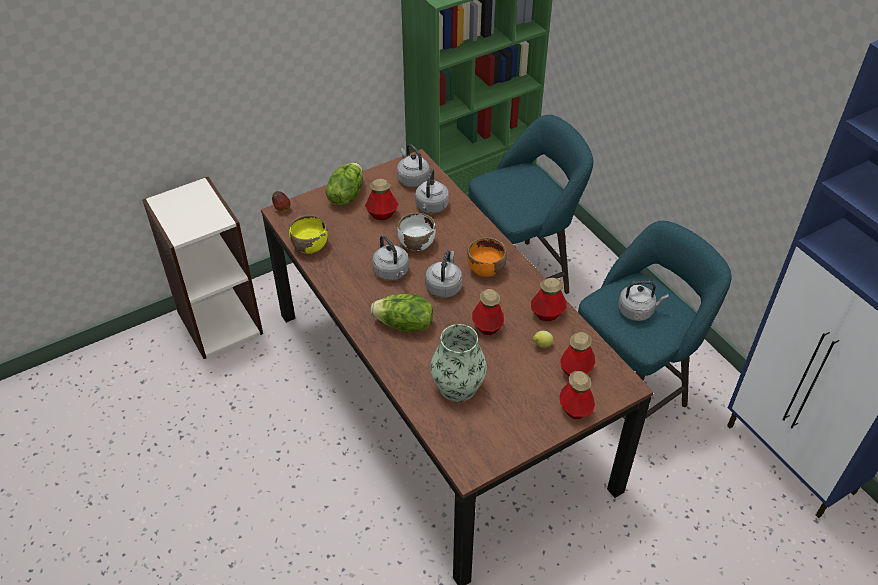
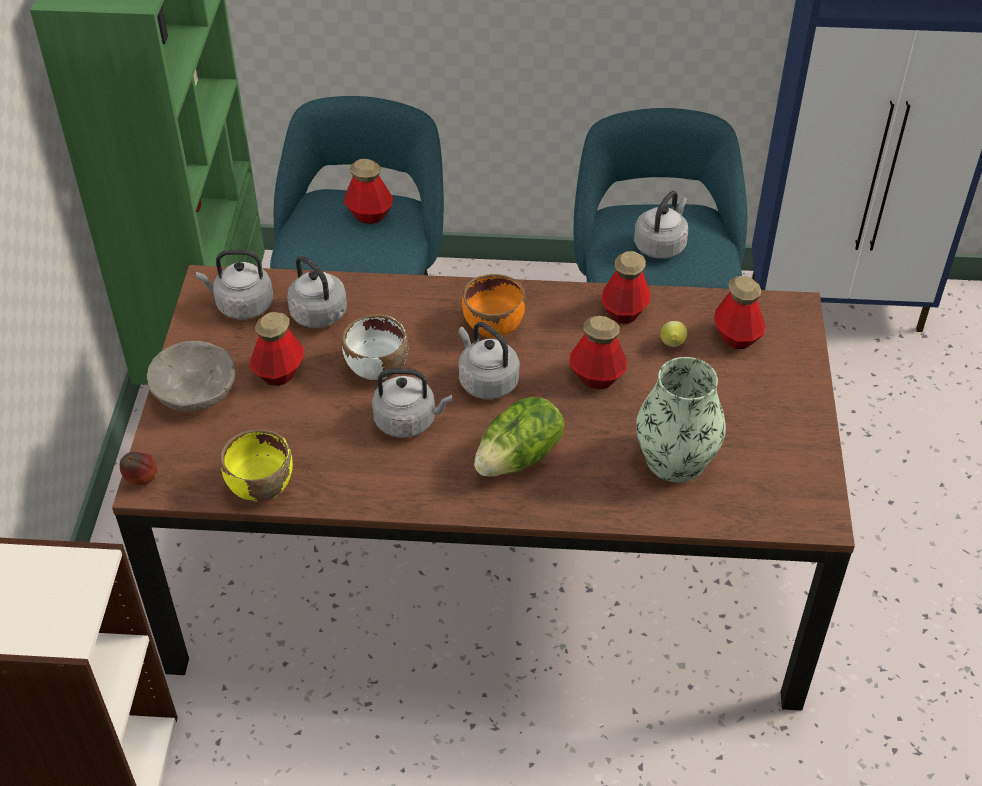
camera: 55 degrees left, 0 degrees up
lettuce [325,163,363,205] -> grey bowl [147,341,235,412]
bottle [559,371,595,419] -> bottle moved to [344,159,393,224]

